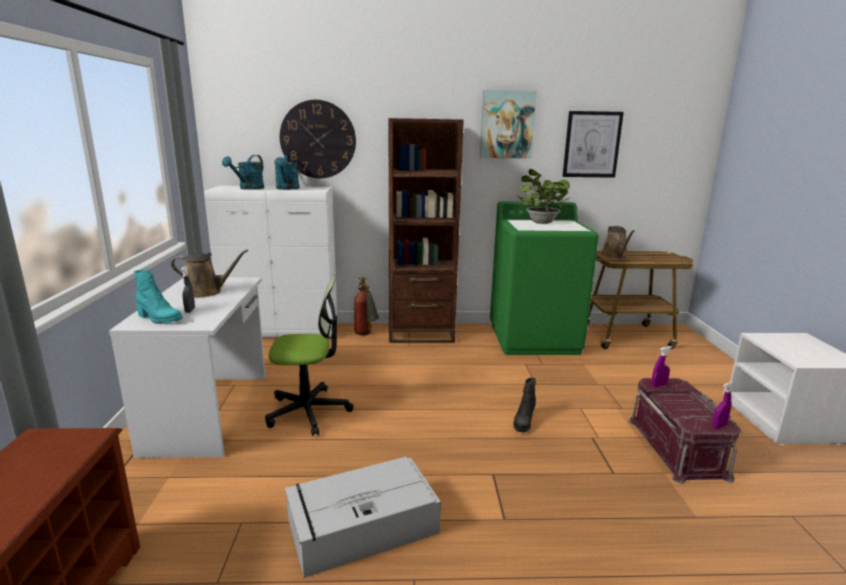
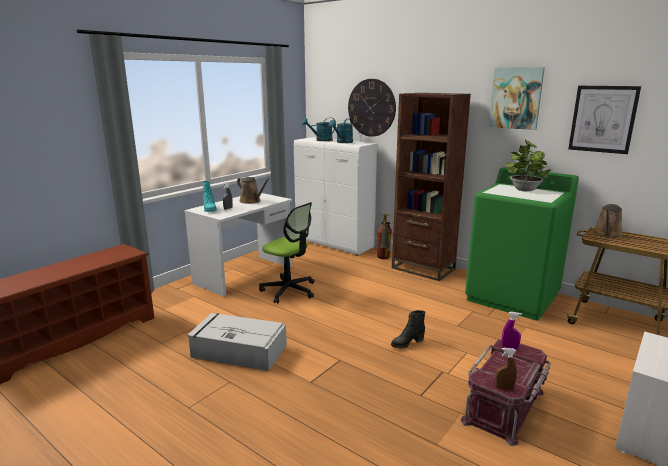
camera: 40 degrees right, 0 degrees up
purple spray bottle [712,382,733,429] -> brown spray bottle [495,348,517,390]

